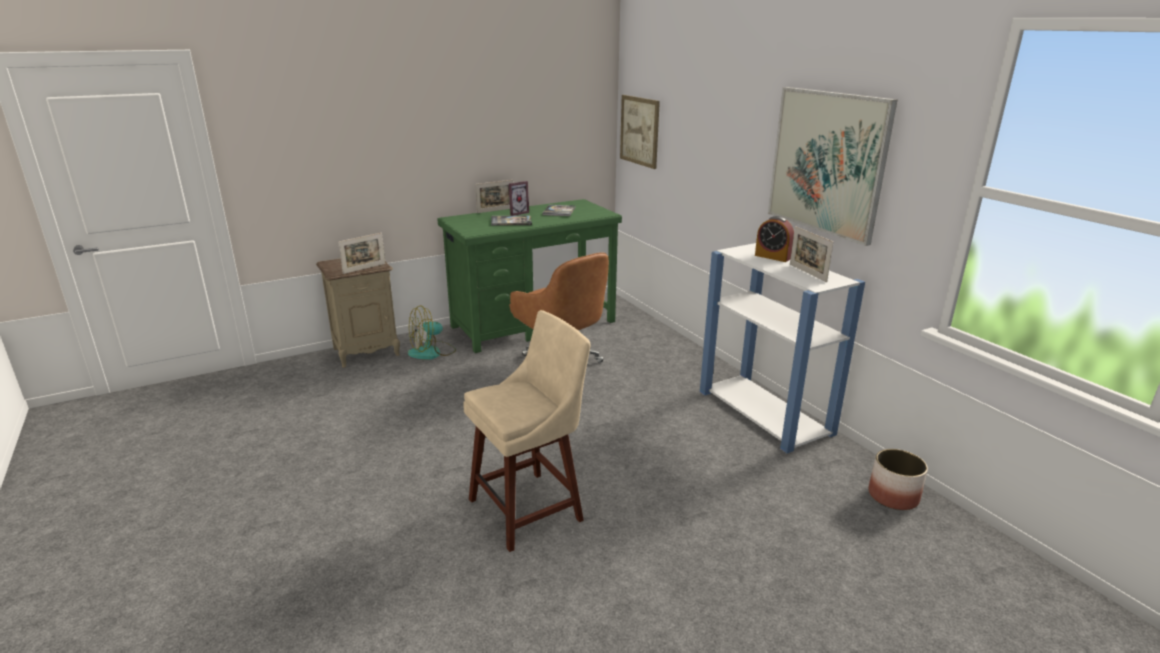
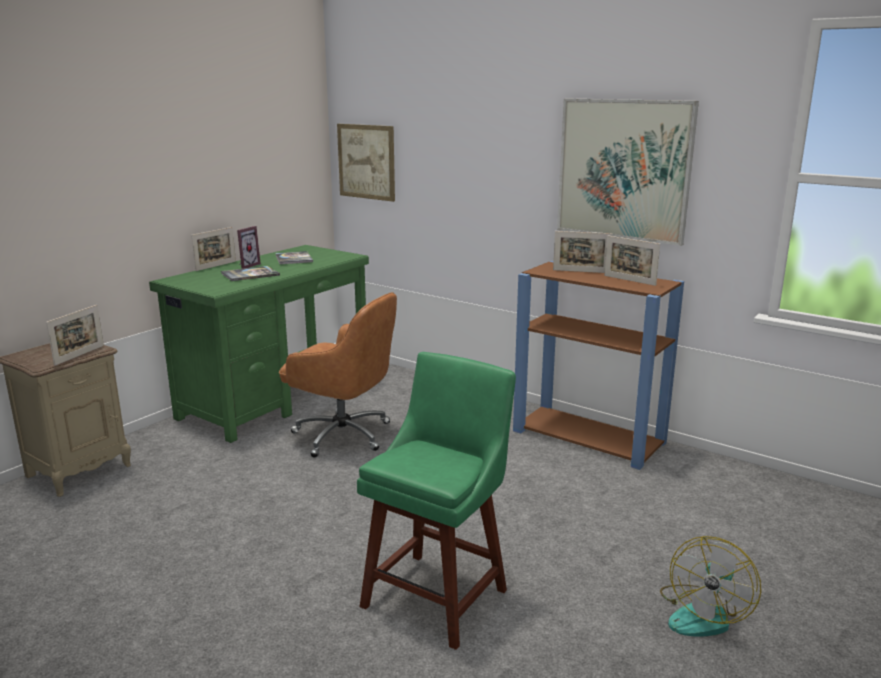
camera: 25 degrees left, 5 degrees down
fan [408,305,456,360] -> fan moved to [660,536,761,637]
beige chair [464,310,590,552] -> green chair [357,352,516,650]
white bookcase [700,243,865,453] -> brown bookcase [513,261,684,470]
alarm clock [755,216,794,262] -> picture frame [553,231,612,273]
planter [868,449,928,510] -> none

